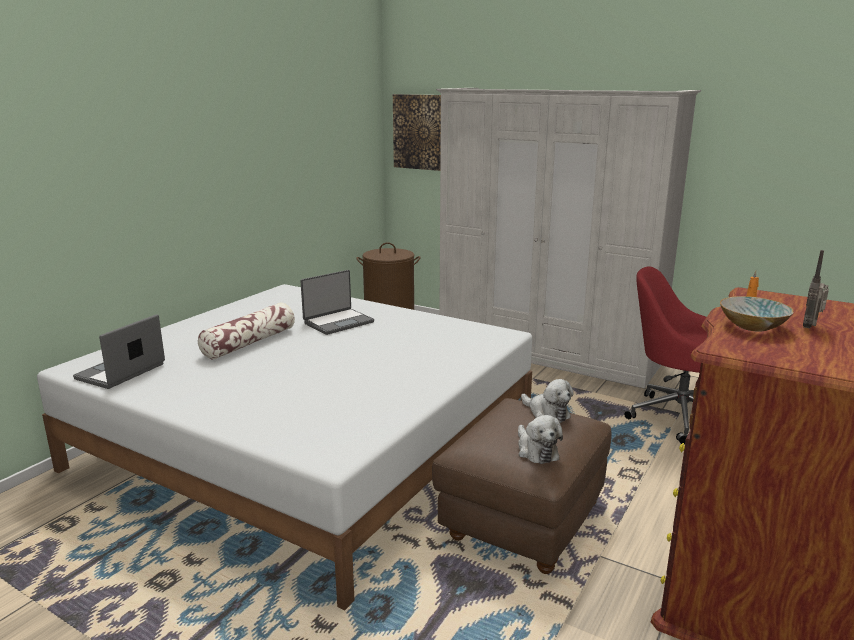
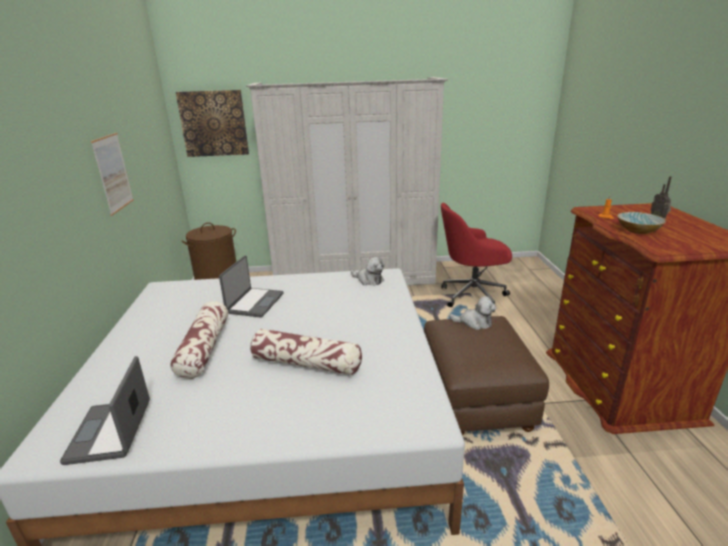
camera: 35 degrees left, 5 degrees up
plush toy [518,415,563,464] -> plush toy moved to [351,257,385,286]
none -> picture [91,133,134,216]
none -> pillow [250,329,362,375]

